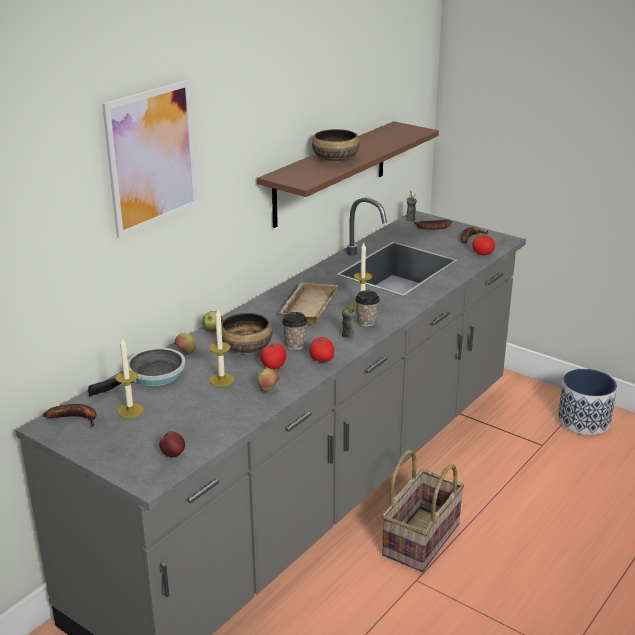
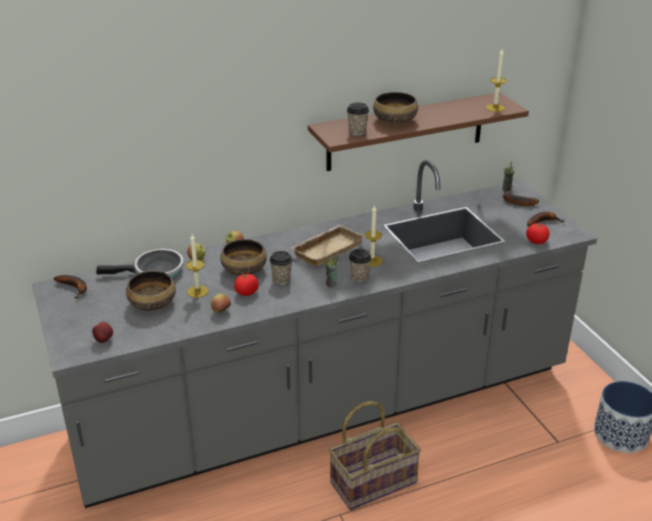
camera: 30 degrees right, 5 degrees up
picture [102,80,198,238] -> none
candle [115,338,144,418] -> candle moved to [486,49,507,112]
tomato [309,337,334,362] -> none
none -> bowl [126,271,176,311]
none -> cup [347,102,369,136]

